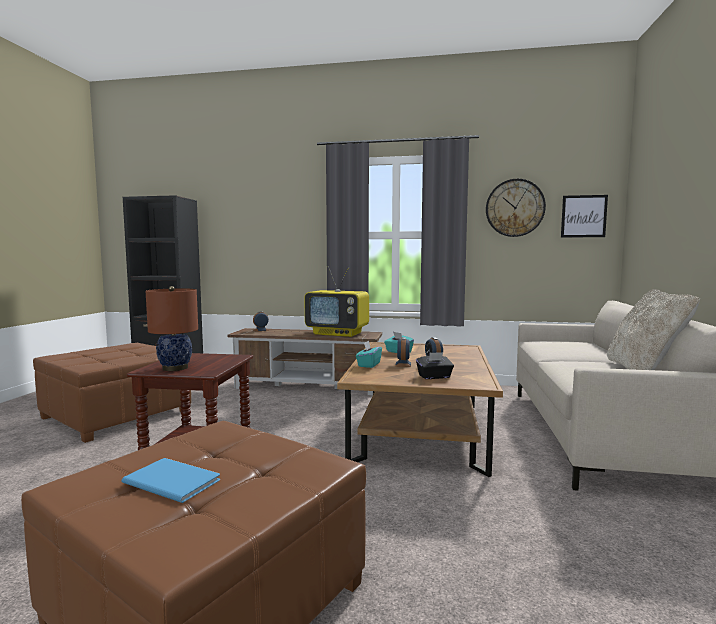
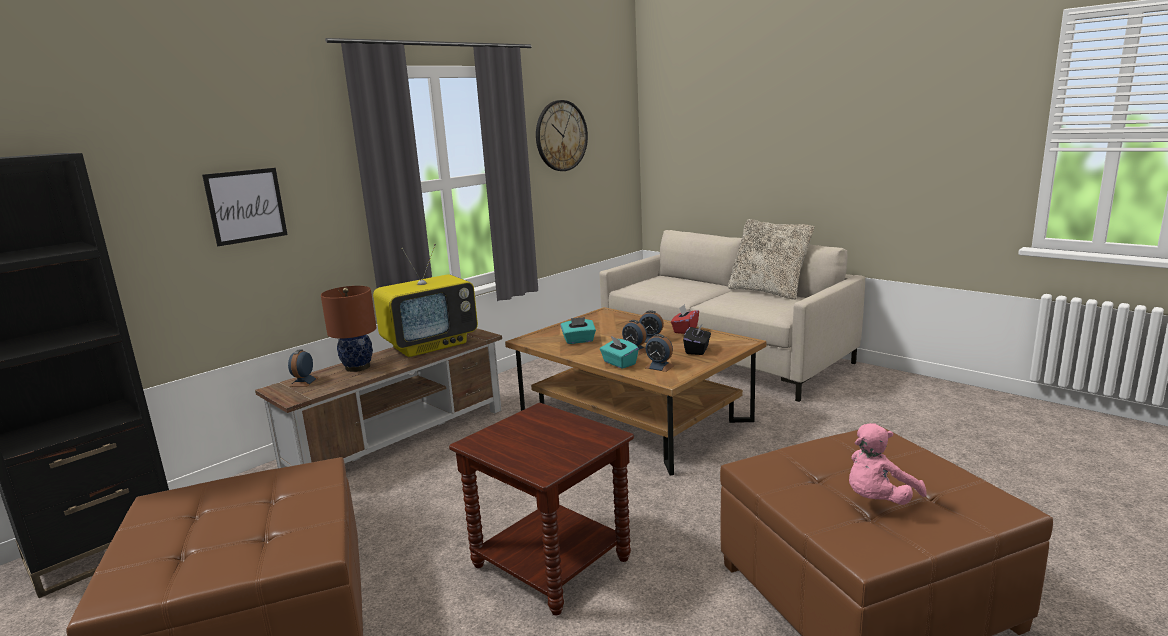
camera: 55 degrees left, 10 degrees up
blue book [121,458,220,503] -> pink plush toy [849,423,927,505]
brown table lamp [146,286,198,371] -> brown table lamp moved to [321,286,376,372]
picture [561,195,608,238] -> picture moved to [202,168,288,246]
none -> alarm clock [645,334,675,372]
none -> red tissue box [671,304,699,334]

